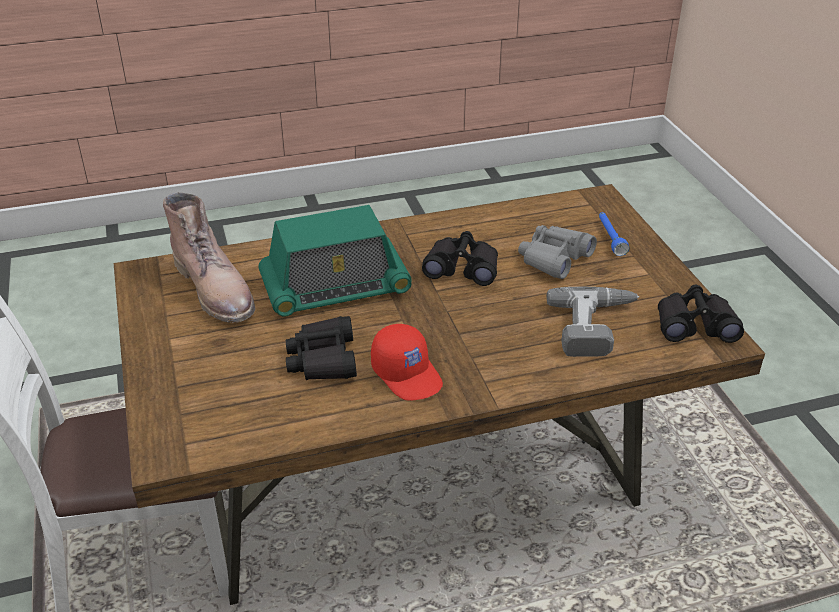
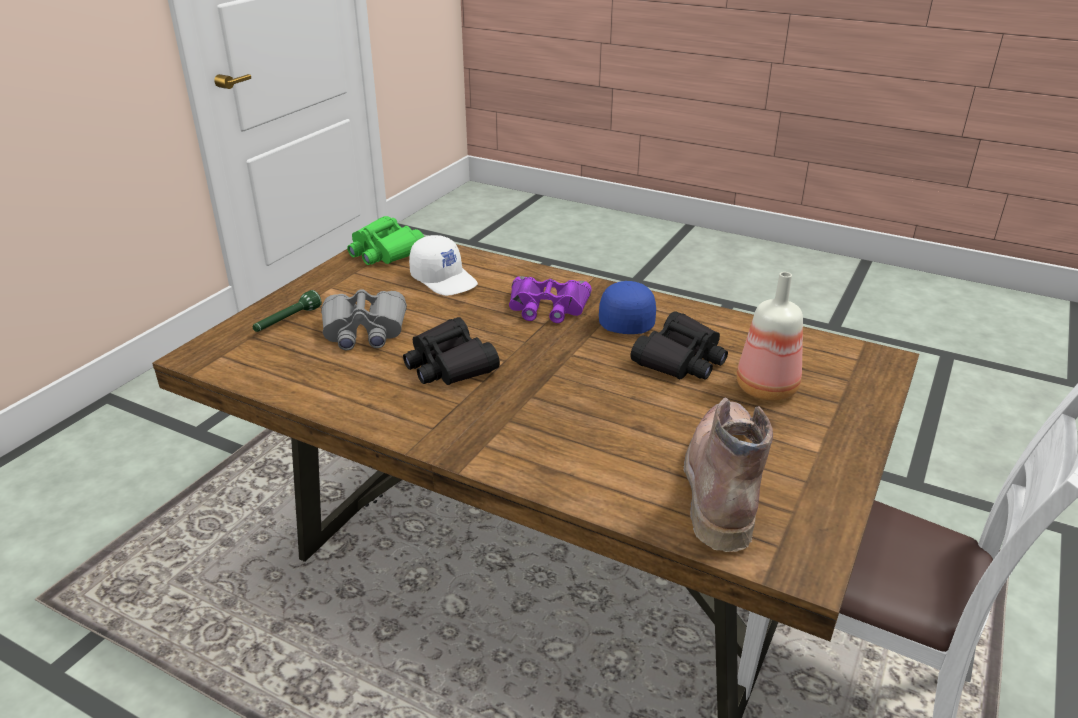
camera: 135 degrees left, 5 degrees down
radio [259,205,411,317] -> none
red cap [371,324,443,401] -> blue cap [599,281,656,334]
power drill [546,287,639,357] -> white cap [409,235,478,296]
blue flashlight [599,212,629,256] -> green flashlight [252,290,322,332]
black binoculars [658,285,744,343] -> green binoculars [347,216,424,265]
none -> purple binoculars [509,276,592,323]
none -> bottle [737,272,803,401]

